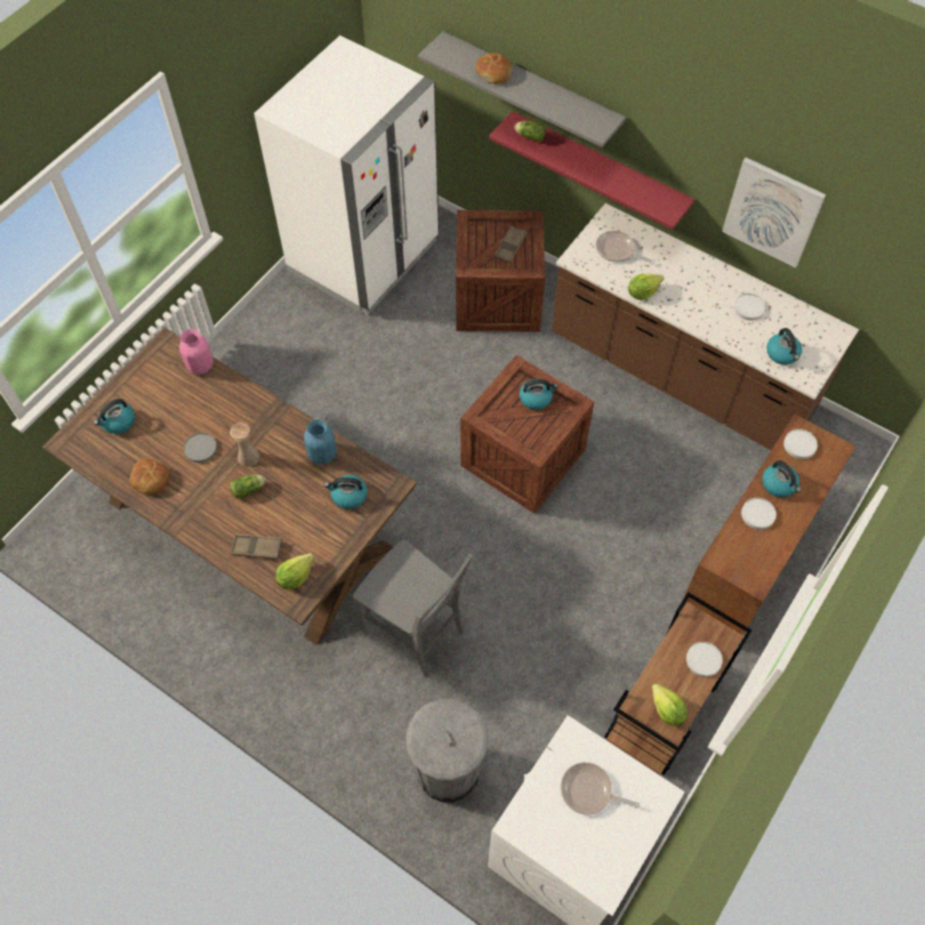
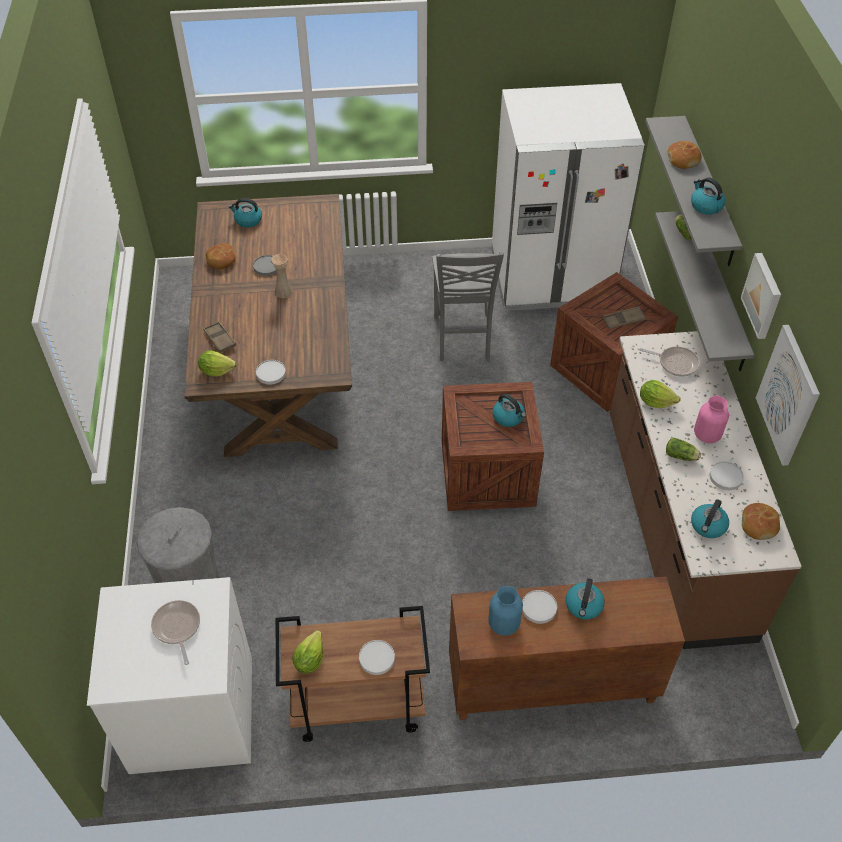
camera: 50 degrees right, 10 degrees down
pink vase [179,329,213,374] -> pink vase moved to [694,395,729,443]
lettuce [230,475,266,499] -> lettuce moved to [666,438,701,461]
blue vase [304,419,337,464] -> blue vase moved to [488,586,523,636]
kettle [324,475,367,509] -> kettle moved to [691,177,726,215]
grey chair [353,539,473,678] -> grey chair moved to [432,252,504,361]
red shelf [489,111,695,230] -> grey shelf [655,211,754,371]
frying pan [596,231,652,263] -> frying pan turned 120 degrees clockwise [639,346,700,377]
white plate [784,429,818,459] -> white plate moved to [256,360,286,384]
none -> picture [741,253,781,339]
none -> bread [742,503,780,540]

